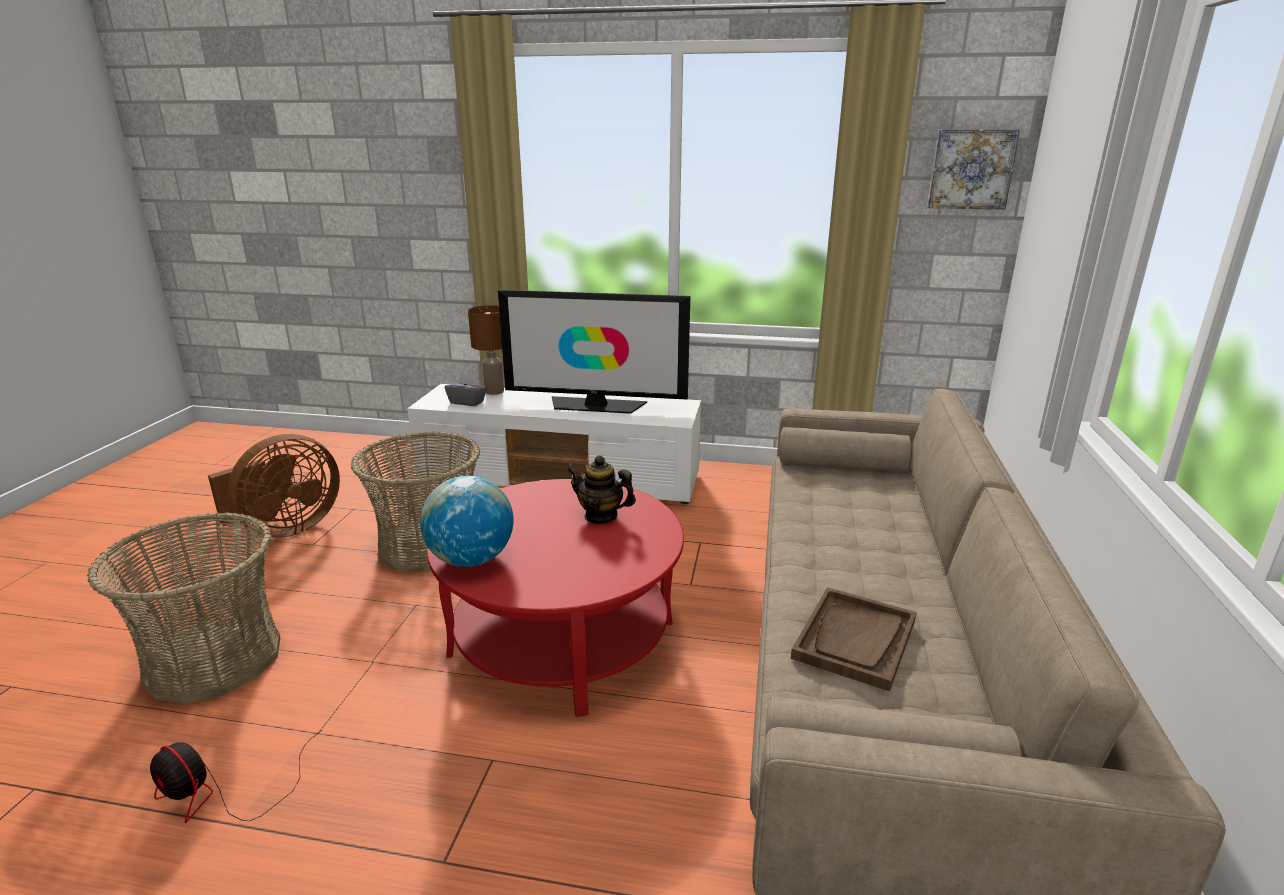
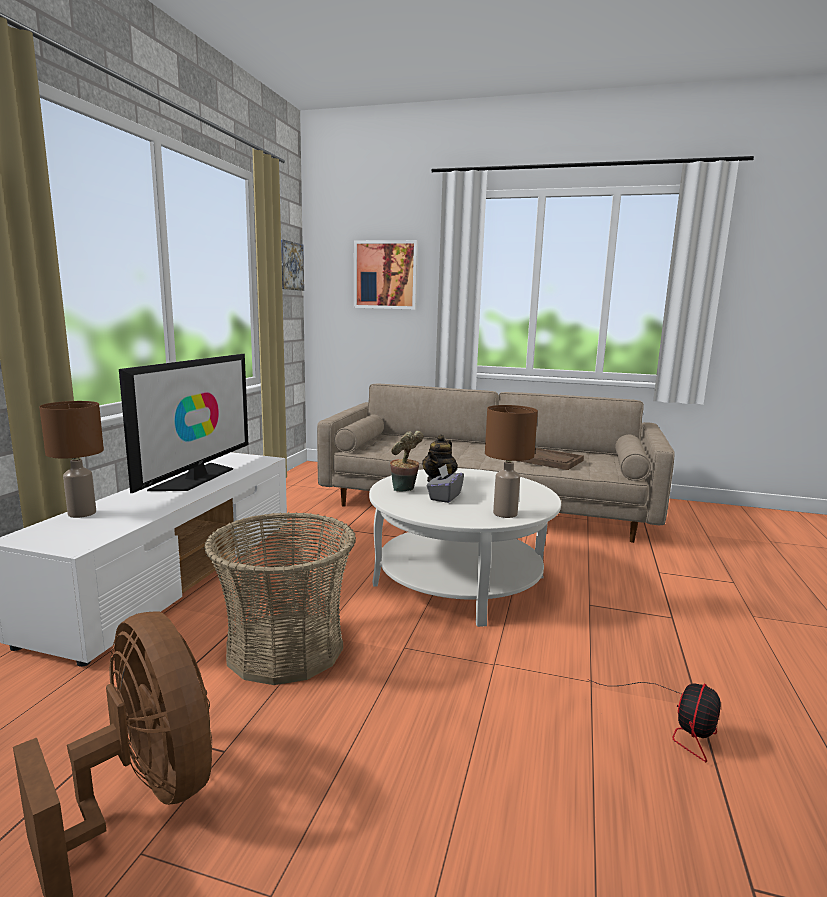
camera: 85 degrees left, 10 degrees down
basket [87,512,280,704] -> none
globe [420,476,513,567] -> brown table lamp [485,405,538,518]
red coffee table [427,479,684,717] -> white coffee table [369,468,561,627]
grey tissue box [445,374,487,406] -> grey tissue box moved to [427,464,464,503]
none -> picture [354,240,418,310]
none -> potted plant [390,431,424,491]

